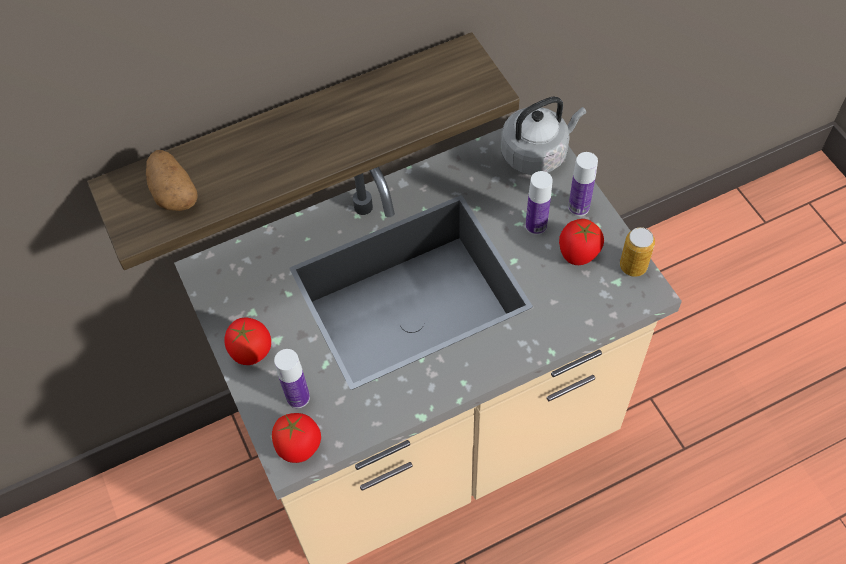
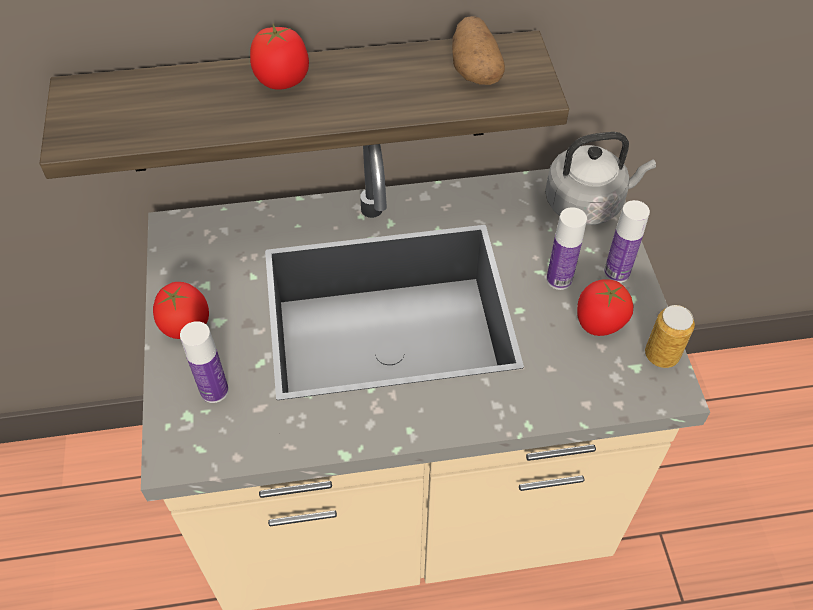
camera: 15 degrees right, 5 degrees down
potato [146,150,198,211] -> potato moved to [452,16,505,85]
tomato [272,413,321,463] -> tomato moved to [250,24,309,90]

